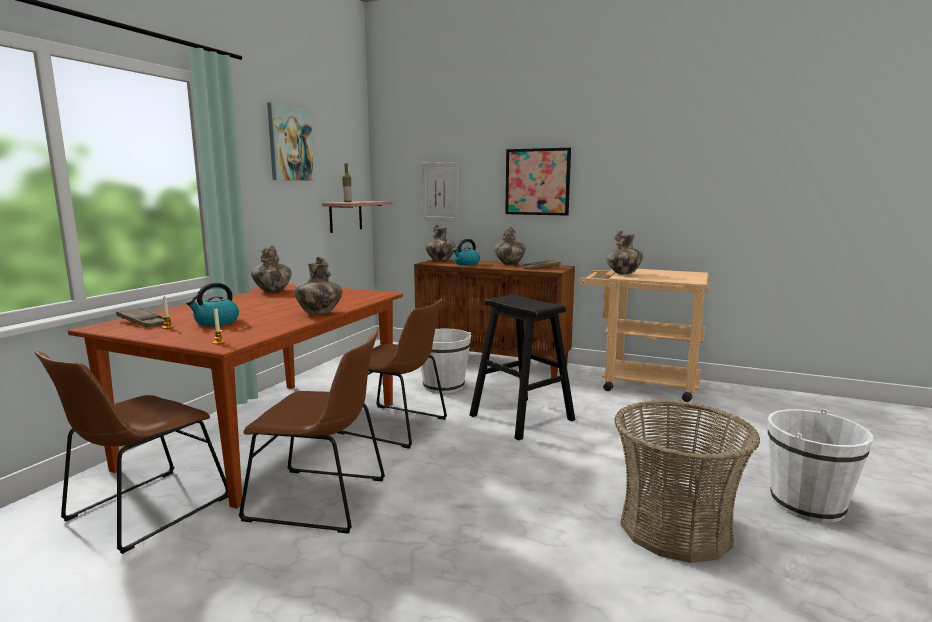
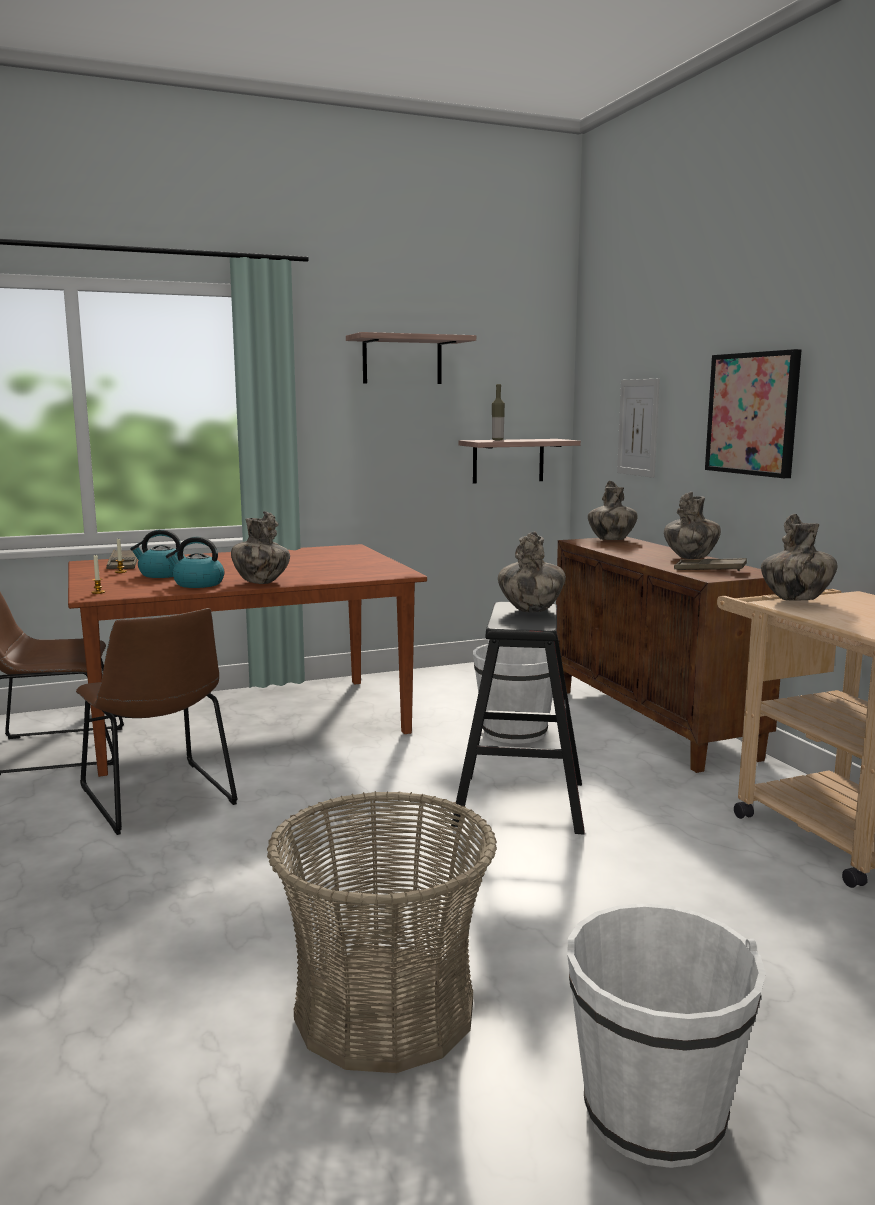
camera: 45 degrees right, 0 degrees up
vase [251,245,292,292] -> vase moved to [498,531,566,612]
picture [267,102,315,181] -> shelf [346,332,476,384]
brown chair [337,298,447,449] -> none
kettle [453,239,480,265] -> kettle moved to [166,537,224,588]

